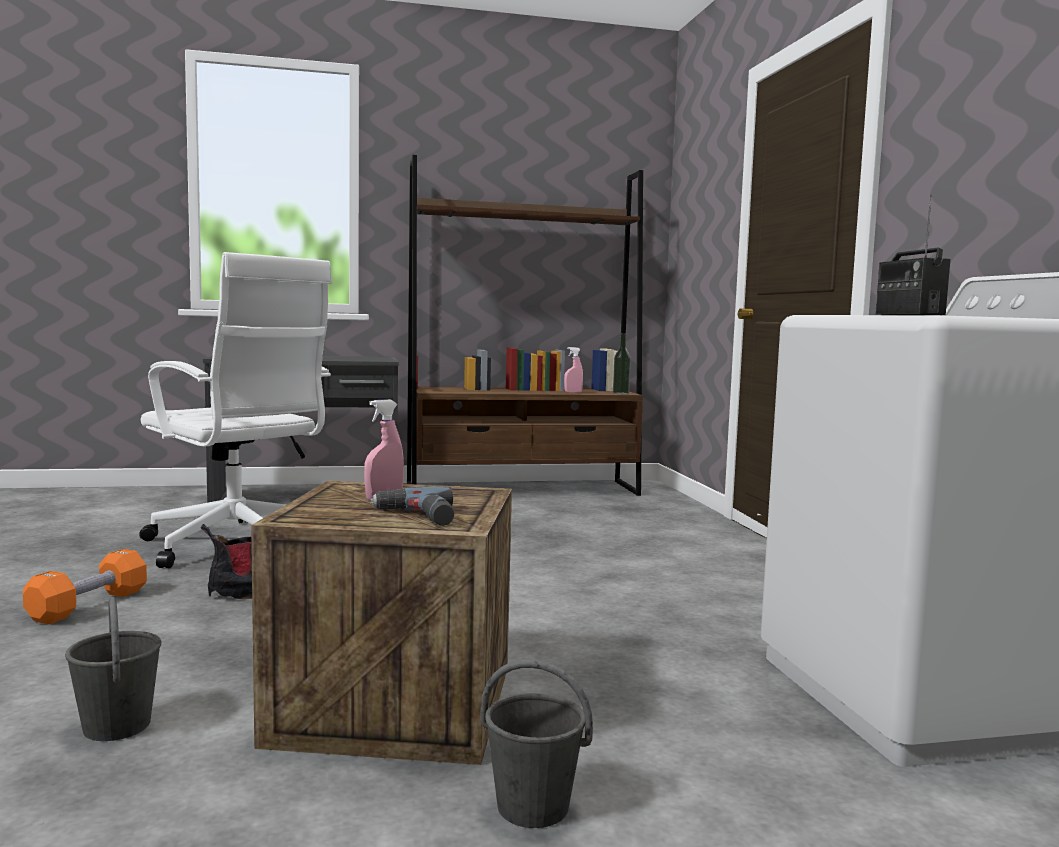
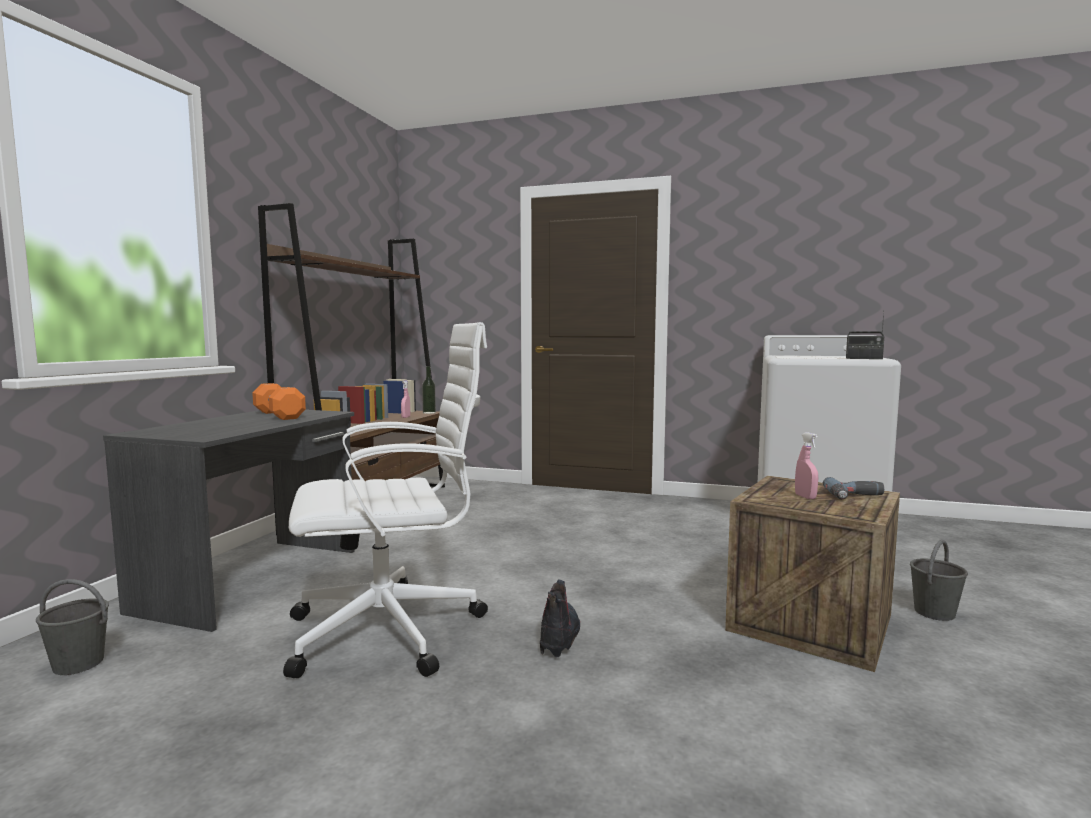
camera: 60 degrees left, 0 degrees up
orange dumbbell [23,549,147,624] -> orange dumbbell moved to [252,383,306,420]
grey bucket [65,597,161,741] -> grey bucket moved to [36,579,109,675]

